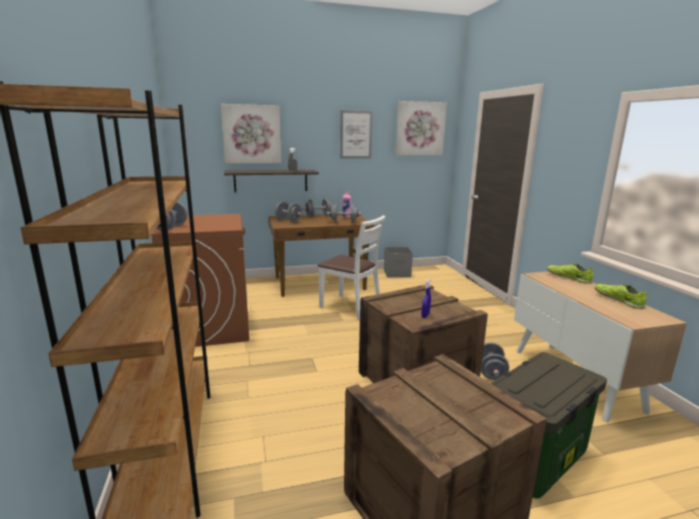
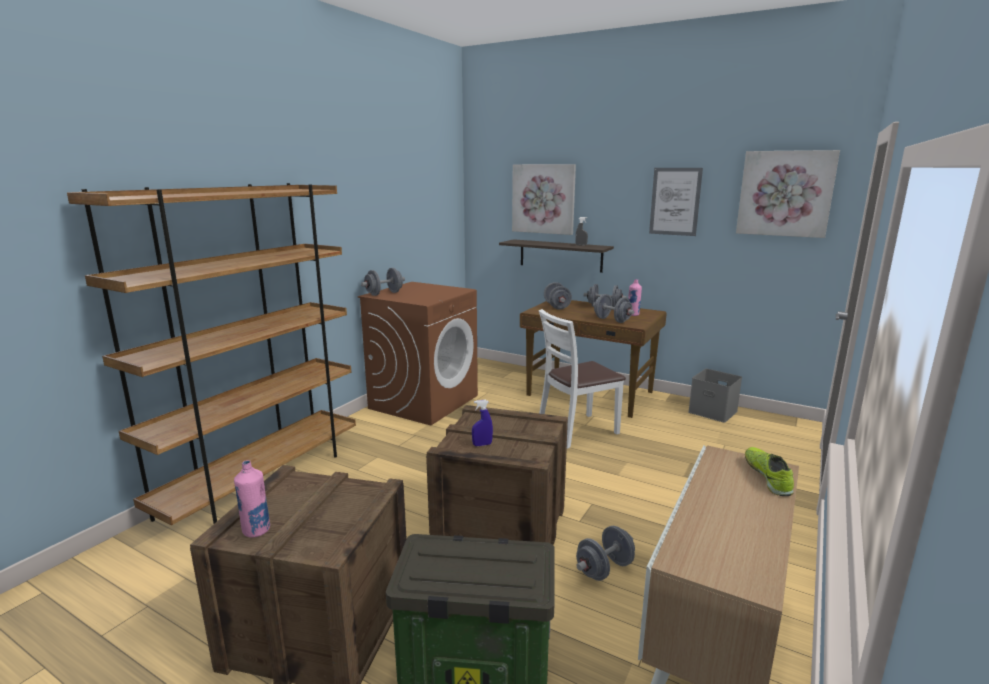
camera: 45 degrees right, 0 degrees up
white chair [318,215,386,320] -> white chair turned 75 degrees clockwise [539,309,626,449]
shoe [595,284,646,309] -> none
none -> pink bottle [234,460,270,538]

